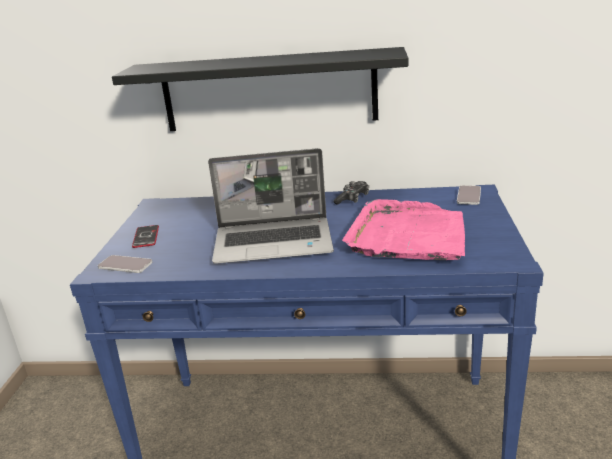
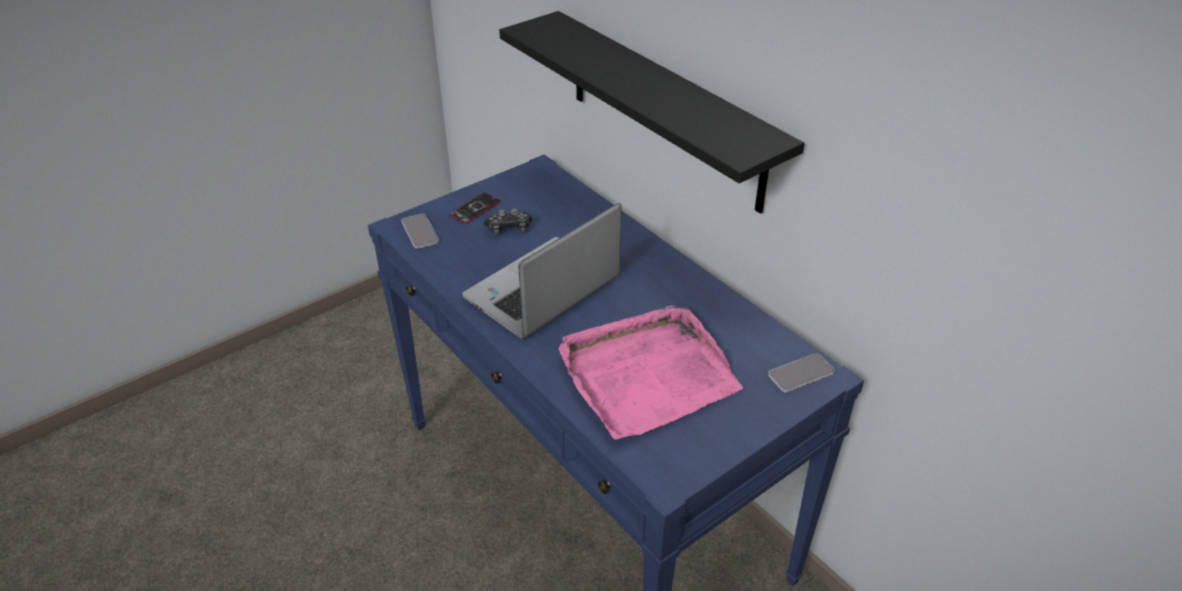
camera: 45 degrees right, 15 degrees up
laptop [208,148,334,264] -> laptop turned 90 degrees clockwise [462,203,621,339]
game controller [333,181,369,205] -> game controller moved to [484,208,532,235]

